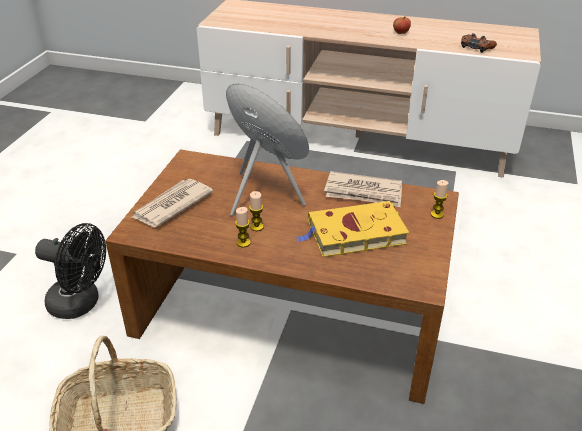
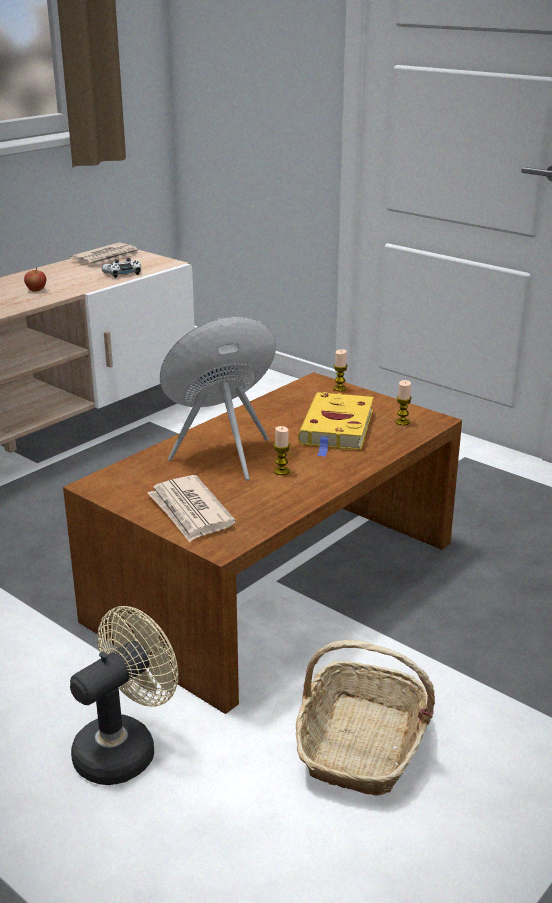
camera: 65 degrees left, 10 degrees down
black fan [35,223,106,319] -> beige fan [70,606,178,785]
candle [235,207,251,248] -> candle moved to [395,380,412,425]
newspaper [324,171,402,207] -> newspaper moved to [70,242,140,265]
brown game controller [461,33,497,53] -> white game controller [101,258,141,278]

